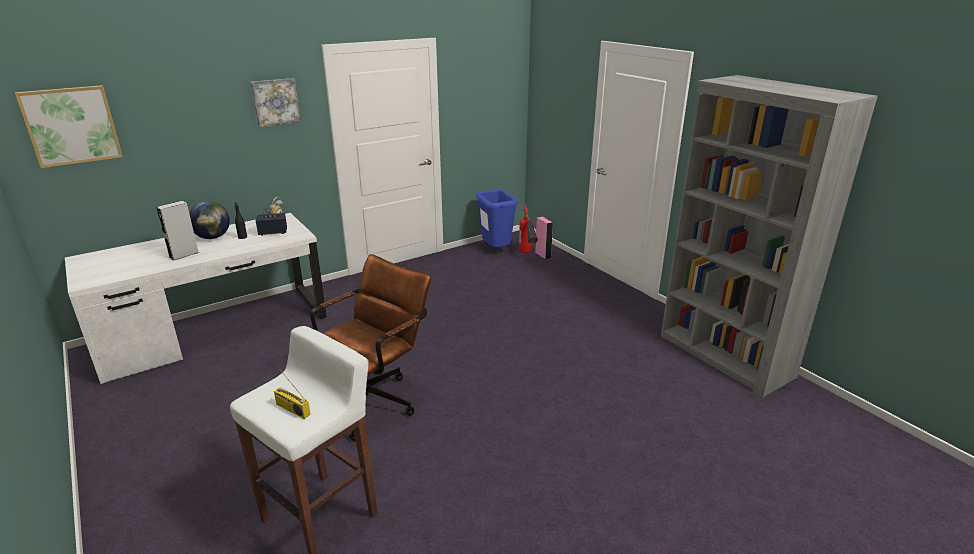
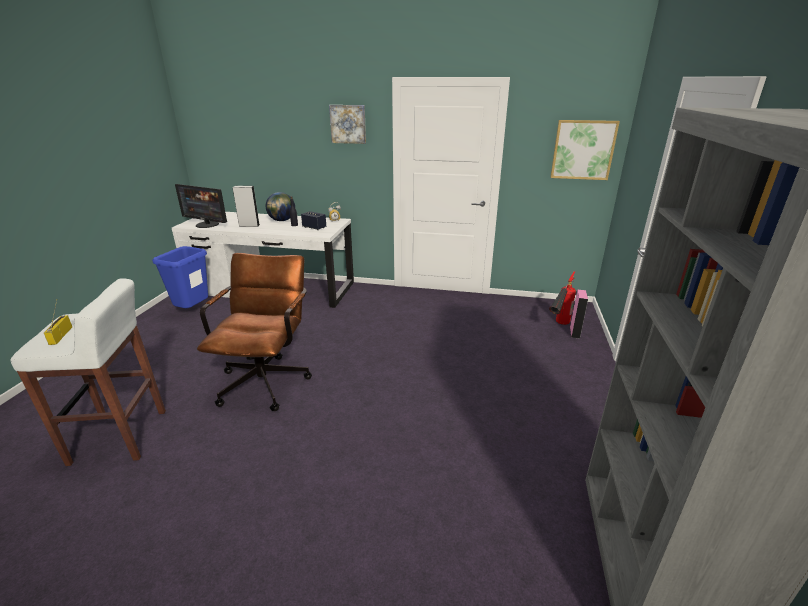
camera: 45 degrees right, 0 degrees up
picture [15,85,123,168] -> picture moved to [551,120,620,180]
brown office chair [310,254,431,441] -> brown office chair turned 75 degrees counterclockwise [197,253,312,411]
blue trash can [476,189,518,248] -> blue trash can moved to [152,246,208,308]
none -> monitor [175,184,227,228]

